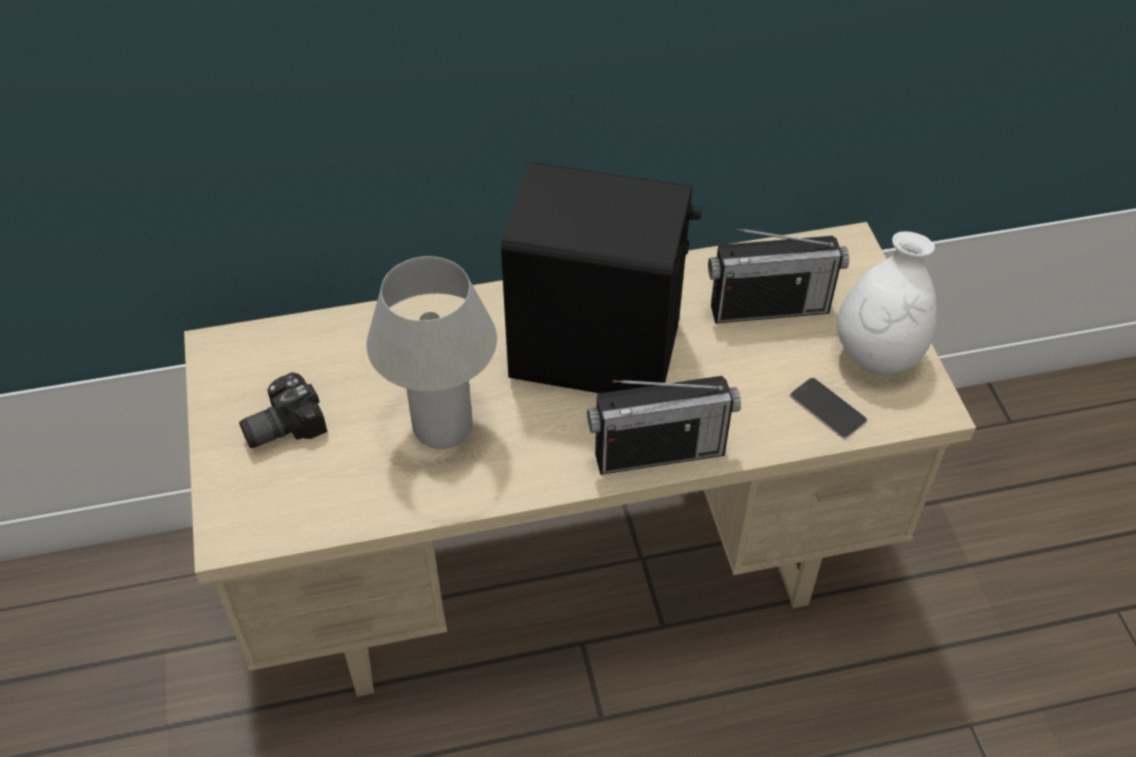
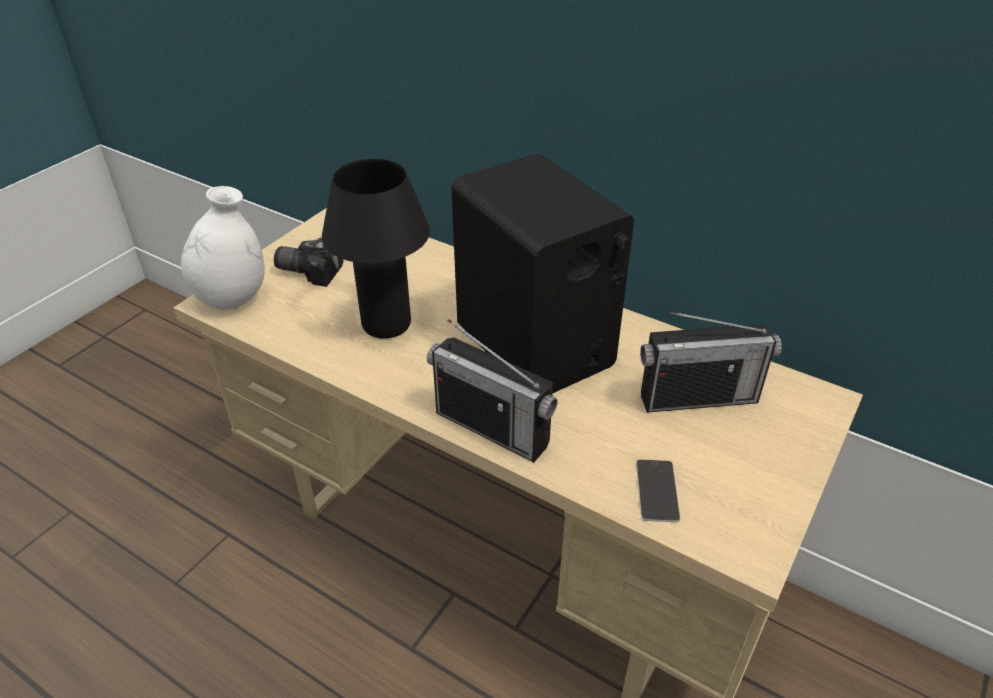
camera: 45 degrees right, 10 degrees down
white table lamp [366,256,497,449] -> black table lamp [322,159,430,339]
radio [708,228,849,323] -> radio turned 45 degrees counterclockwise [640,312,782,413]
white vase [837,231,937,375] -> white vase moved to [181,186,265,310]

